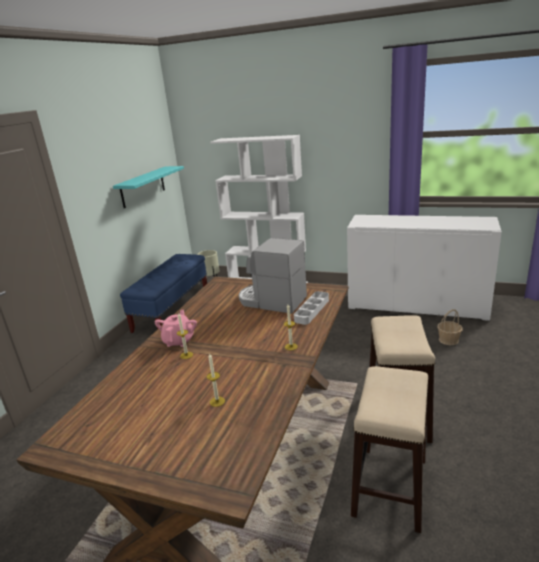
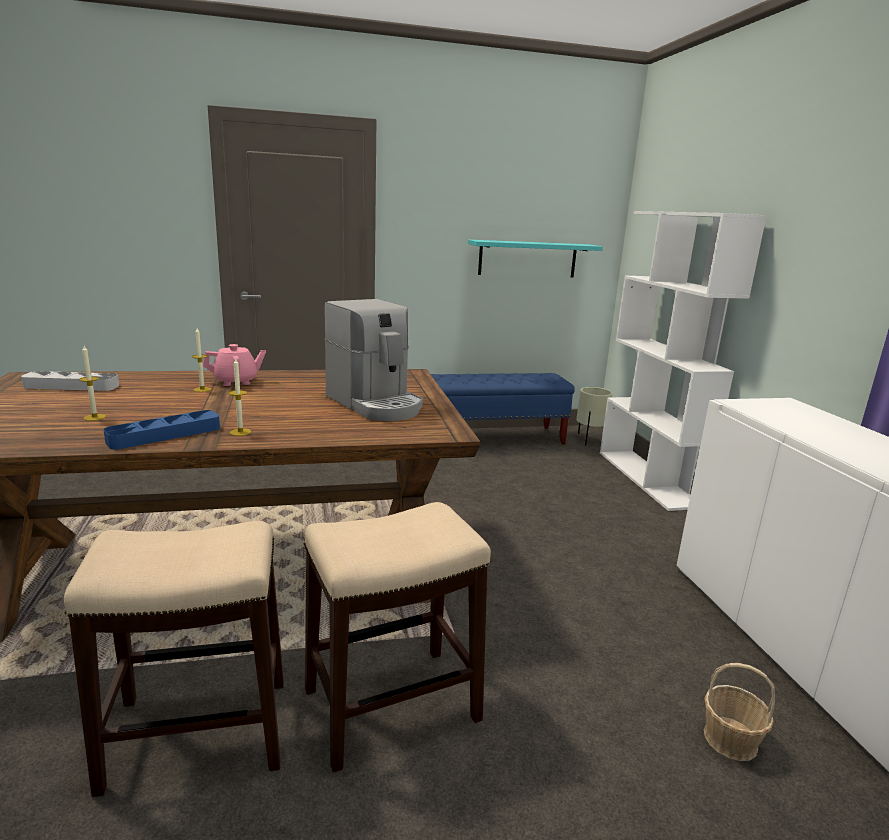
camera: 55 degrees right, 5 degrees down
coffee machine [239,238,307,314] -> coffee machine turned 150 degrees clockwise [324,299,423,421]
grey tray [294,291,329,325] -> grey tray moved to [21,371,119,391]
none -> blue tray [103,410,220,450]

